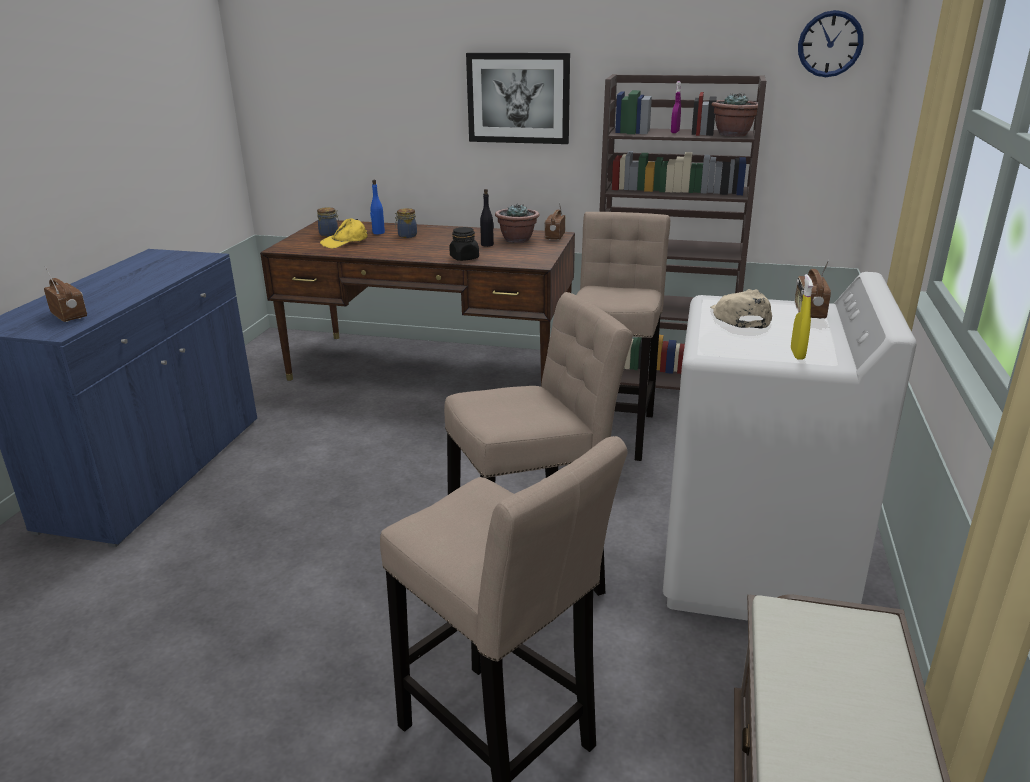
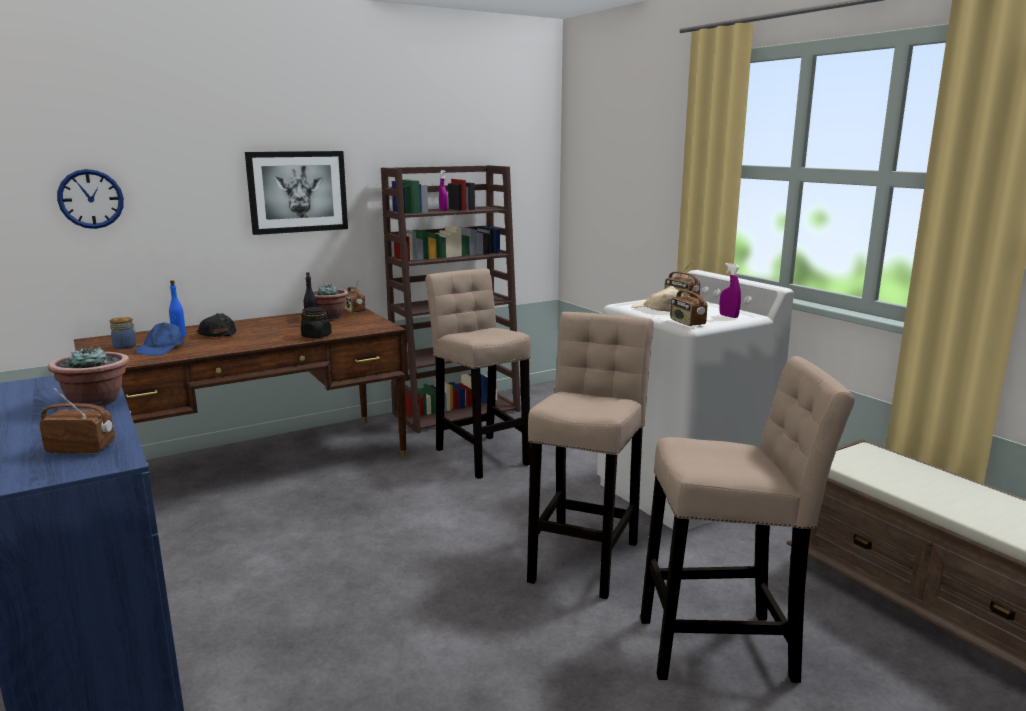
camera: 45 degrees left, 10 degrees down
yellow cap [320,218,368,248] -> blue cap [135,323,184,356]
jar [395,208,417,238] -> black cap [197,313,236,337]
potted plant [712,92,758,137] -> potted plant moved to [48,345,129,408]
yellow spray bottle [791,274,813,360] -> purple spray bottle [720,263,741,318]
wall clock [798,10,864,77] -> wall clock moved to [57,169,124,229]
none -> radio [670,280,707,326]

